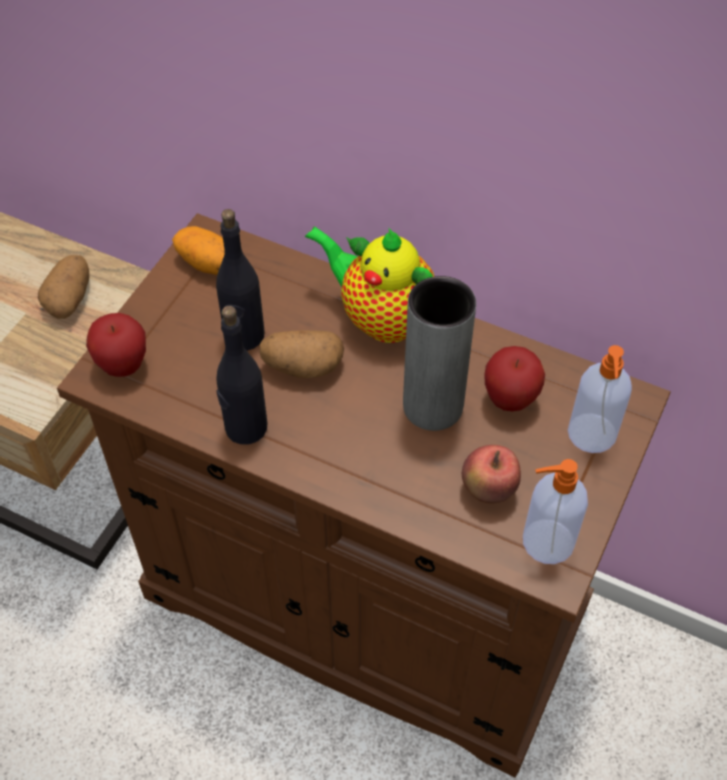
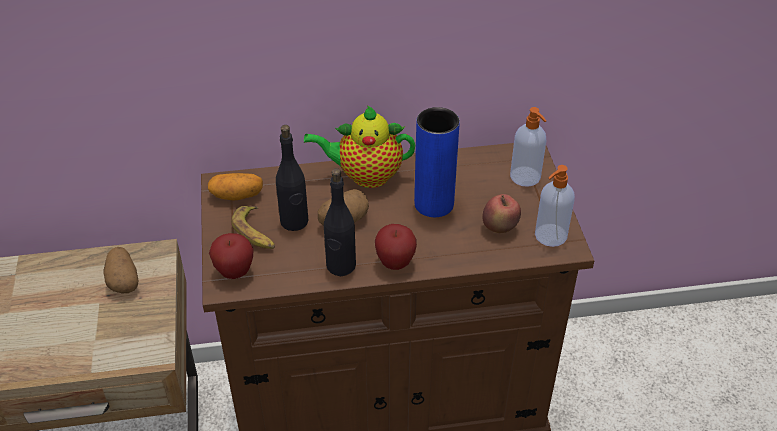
camera: 35 degrees left, 10 degrees down
grey vase [403,276,476,431] -> blue vase [414,107,460,217]
apple [485,346,545,411] -> apple moved to [375,224,417,270]
none -> banana [231,206,275,249]

